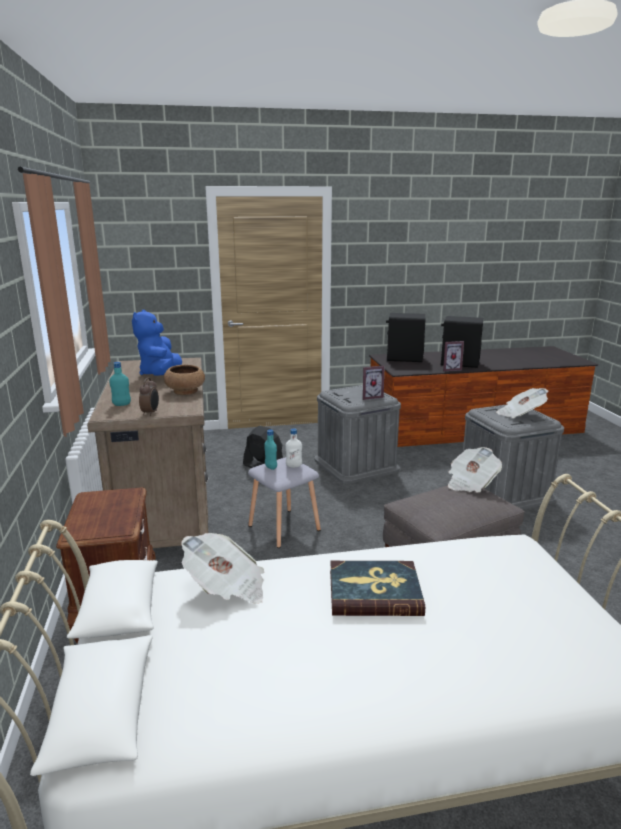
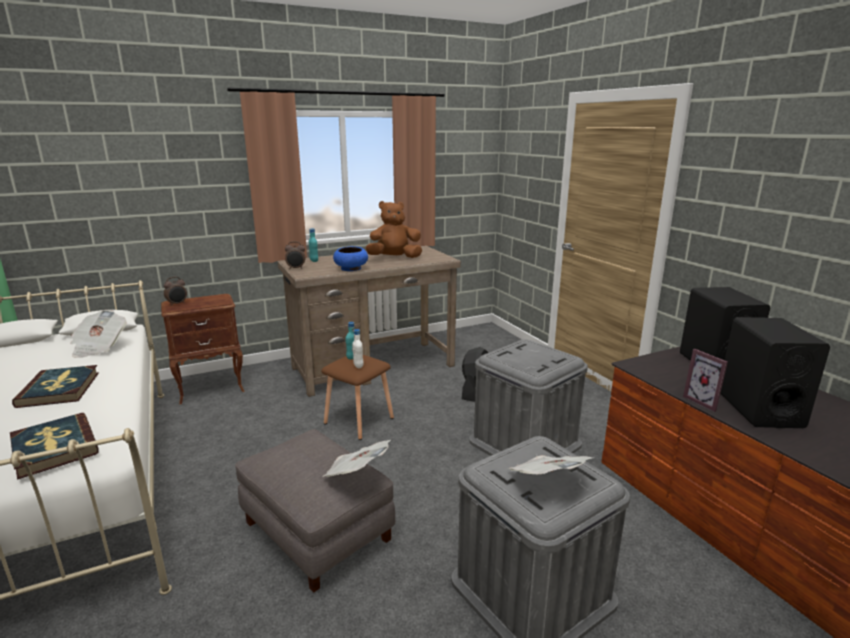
camera: 75 degrees right, 0 degrees up
blue plush toy [132,310,182,376] -> brown plush toy [365,201,422,258]
brown bowl [164,365,205,395] -> blue bowl [333,246,368,271]
grey stool [248,457,321,548] -> brown stool [321,355,394,440]
picture frame [363,366,385,400] -> none
none -> book [10,413,99,480]
none -> alarm clock [164,277,187,306]

